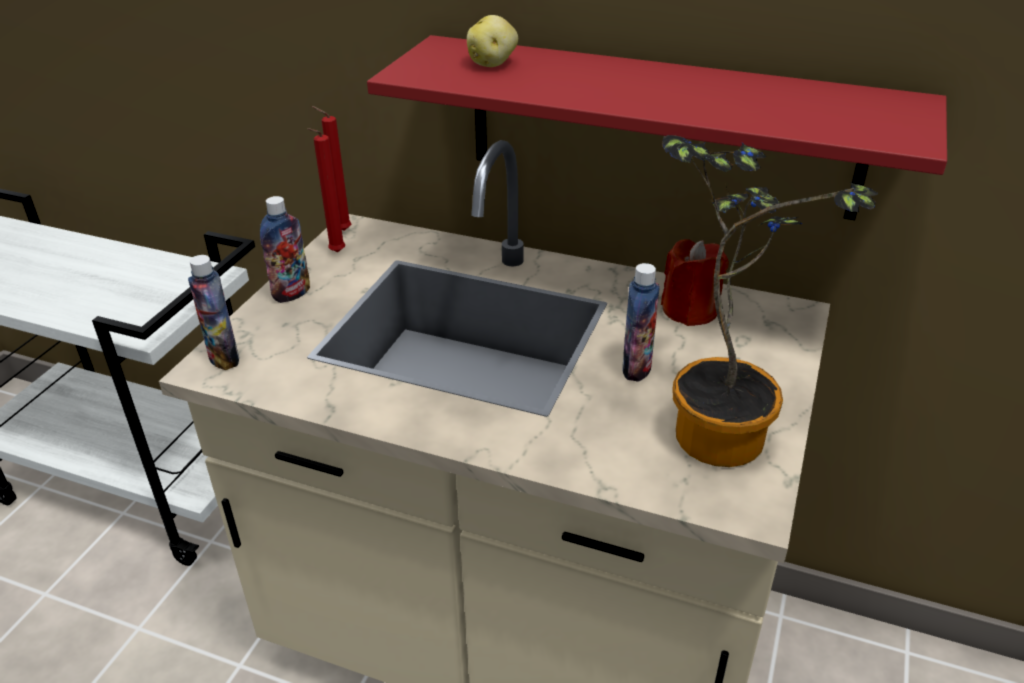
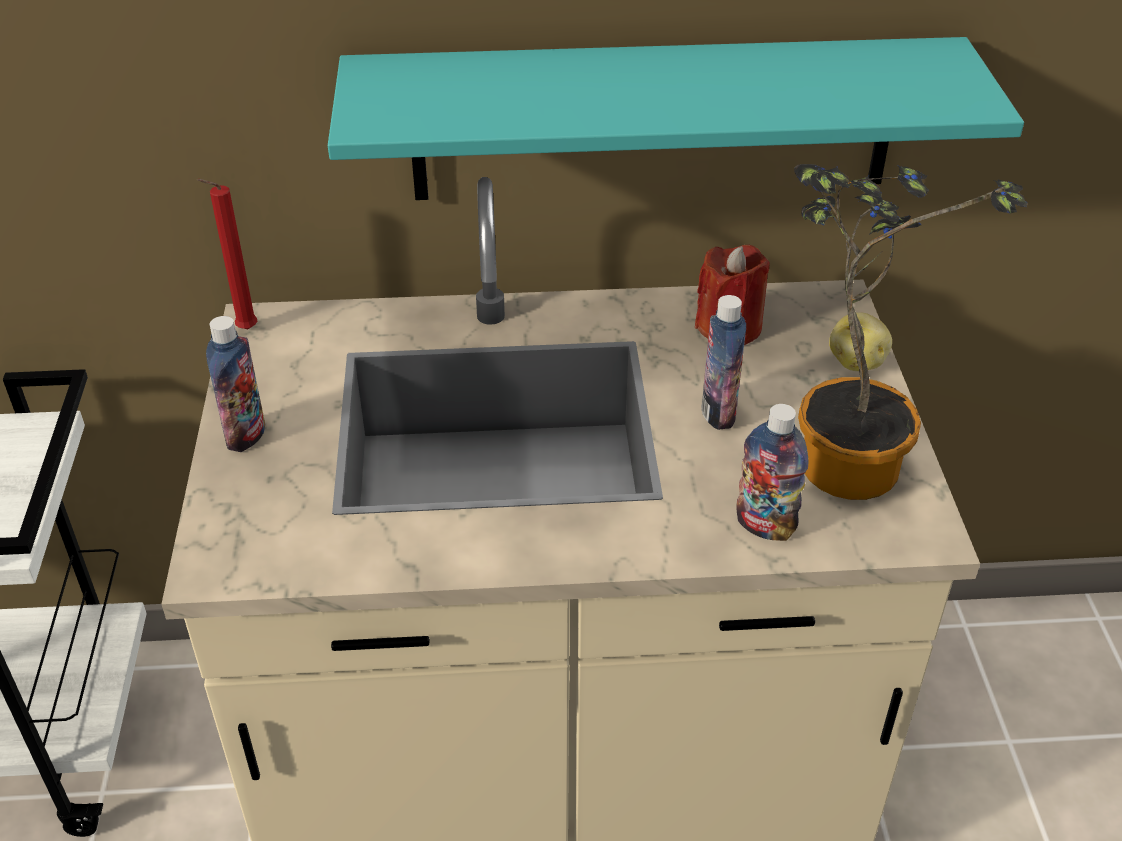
camera: 25 degrees left, 5 degrees up
bottle [188,255,239,370] -> bottle moved to [736,404,808,541]
red candle [308,128,345,252] -> none
red shelf [367,35,947,220] -> turquoise shelf [328,37,1024,200]
potato [467,15,518,67] -> potato moved to [829,312,892,371]

